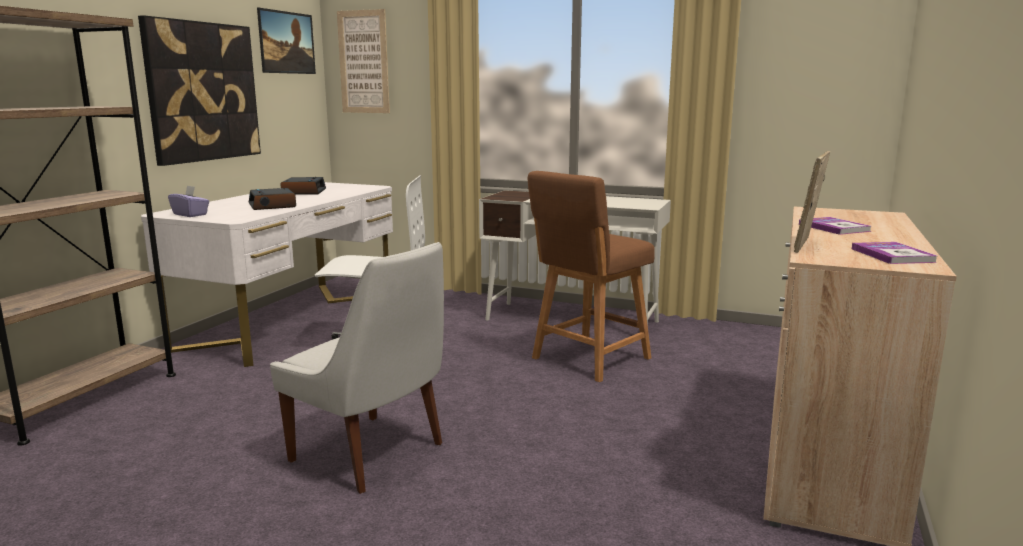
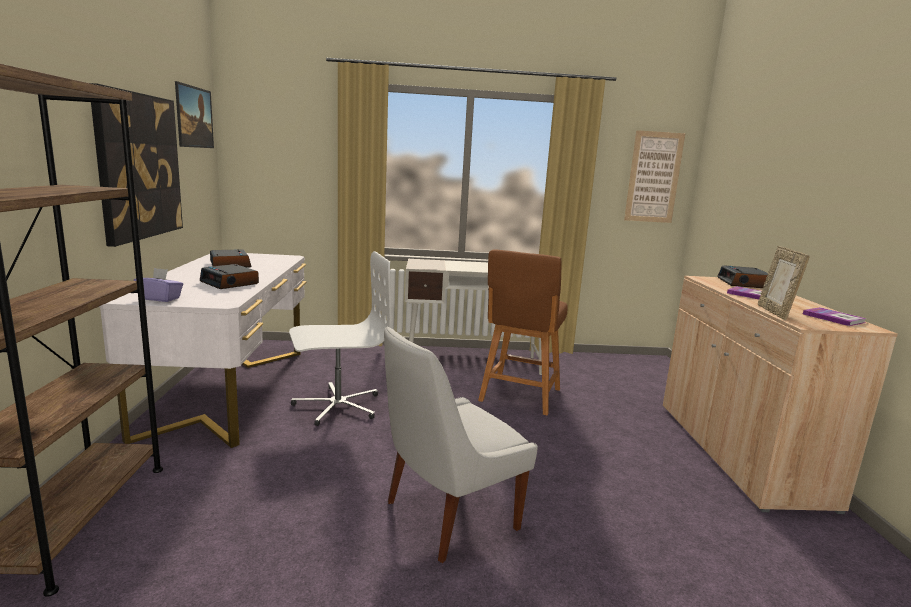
camera: 25 degrees left, 0 degrees up
white chair [270,242,444,494] -> white chair turned 135 degrees clockwise [384,326,538,563]
picture [337,9,390,113] -> picture moved to [624,130,685,223]
none -> alarm clock [717,265,768,288]

